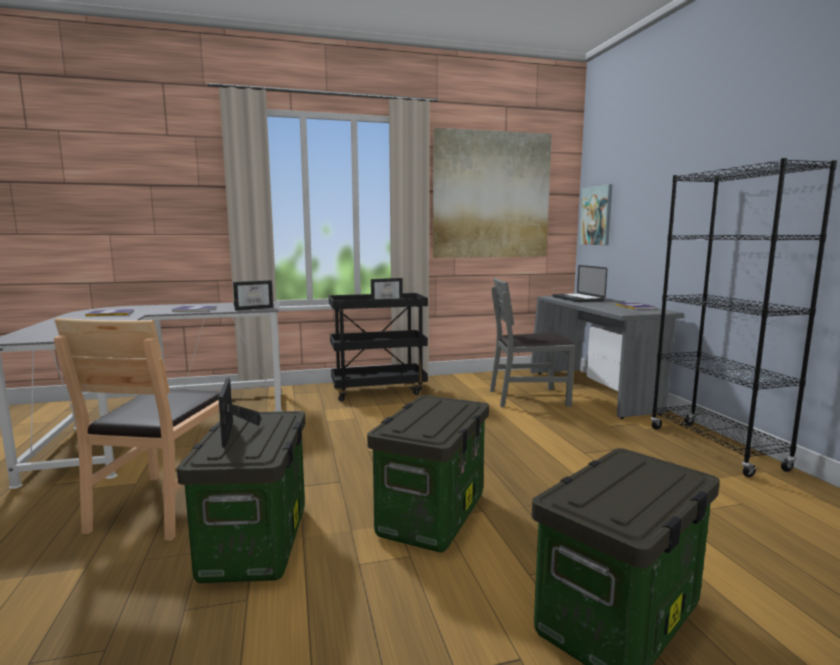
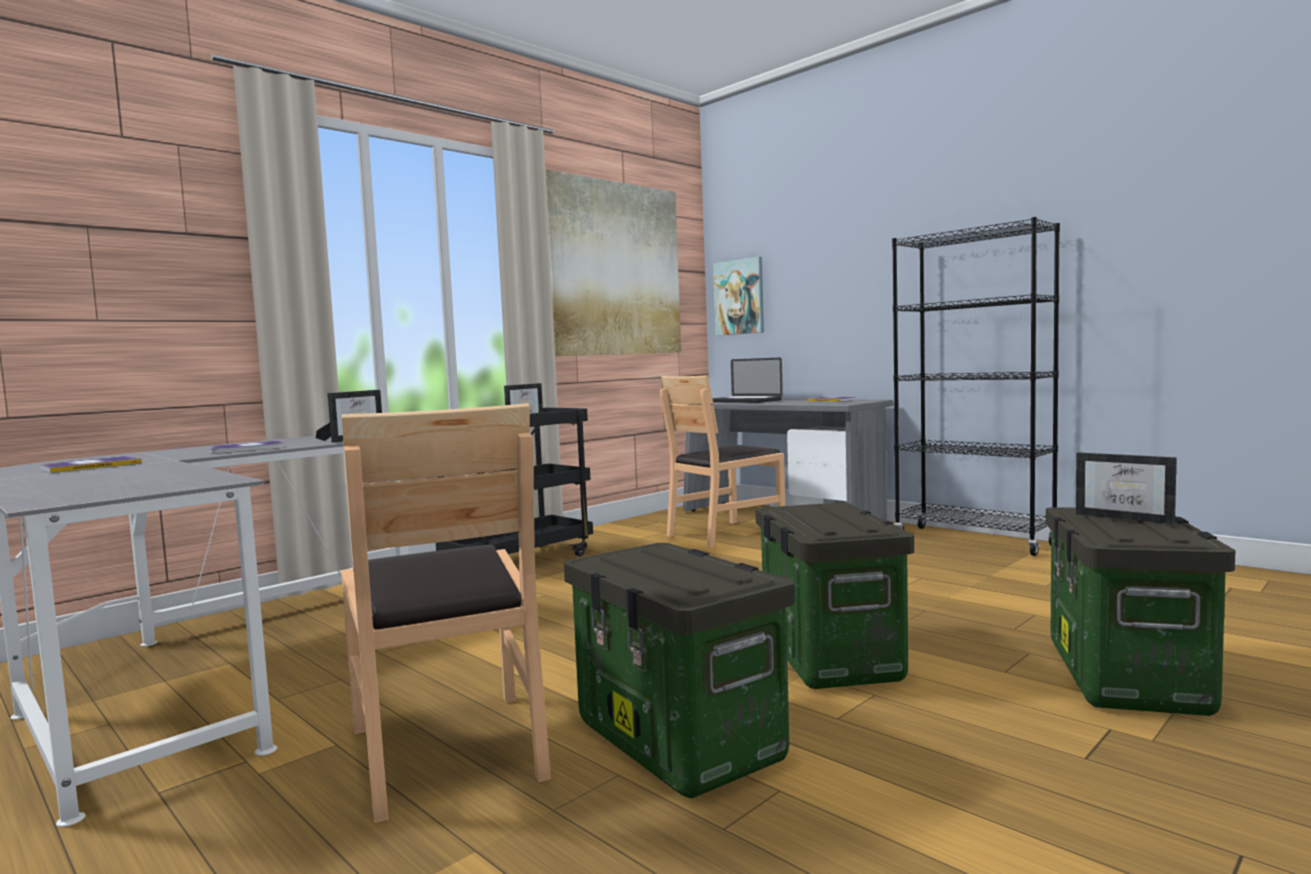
camera: 30 degrees left, 5 degrees down
picture frame [218,378,262,448] -> picture frame moved to [1076,452,1177,524]
grey chair [490,278,575,407] -> brown chair [660,375,785,548]

